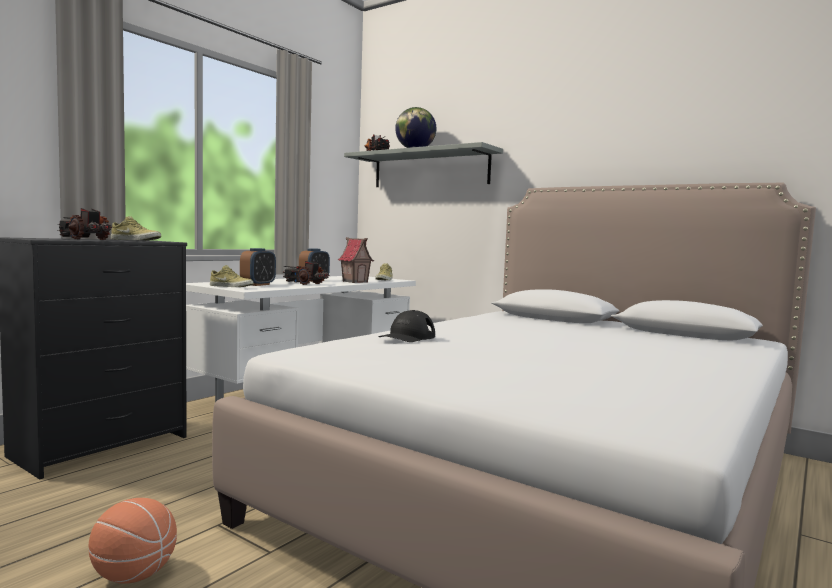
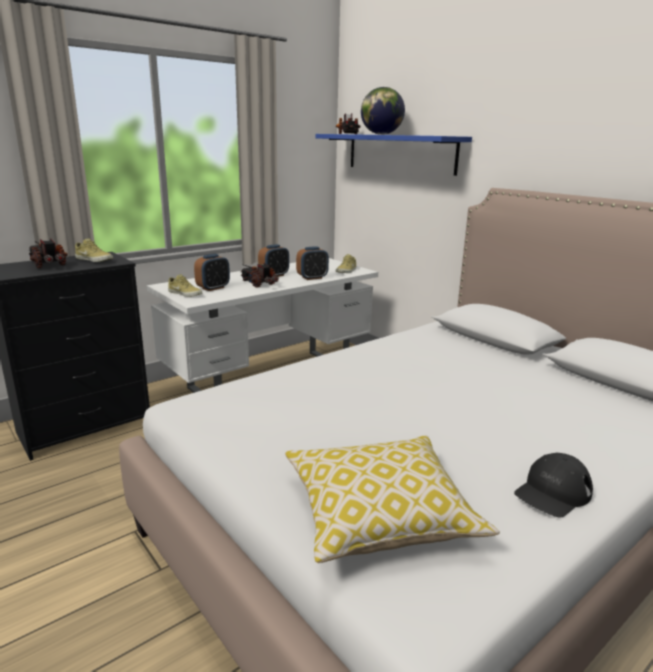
camera: 15 degrees right, 15 degrees up
basketball [89,498,177,584] -> none
toy house [338,237,374,283] -> alarm clock [296,246,329,280]
grey shelf [344,142,503,187] -> blue shelf [316,134,472,176]
black cap [378,310,435,342] -> black cap moved to [514,452,593,517]
none -> pillow [285,436,500,563]

